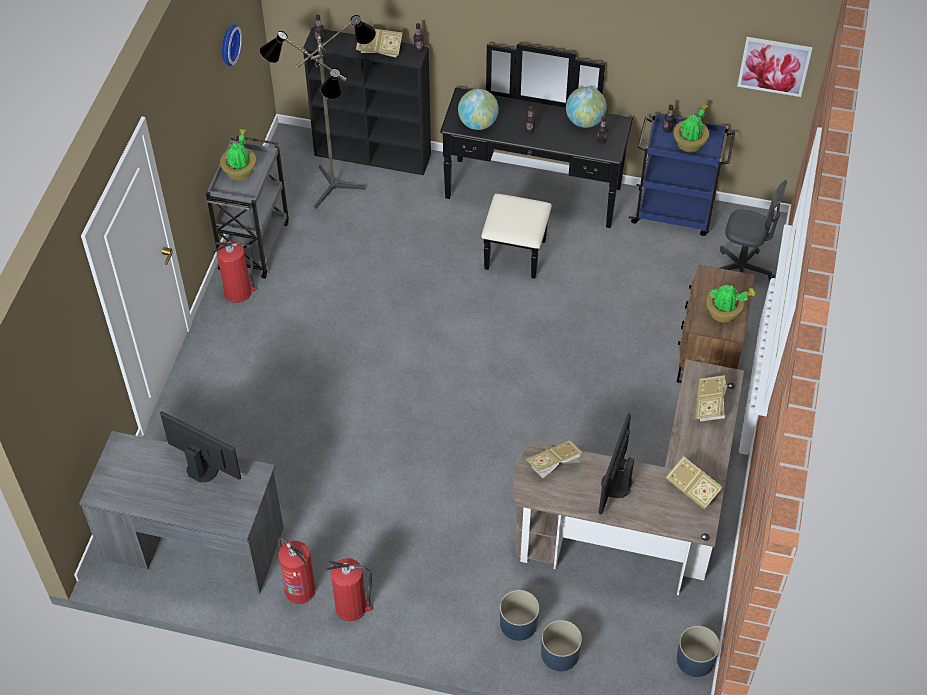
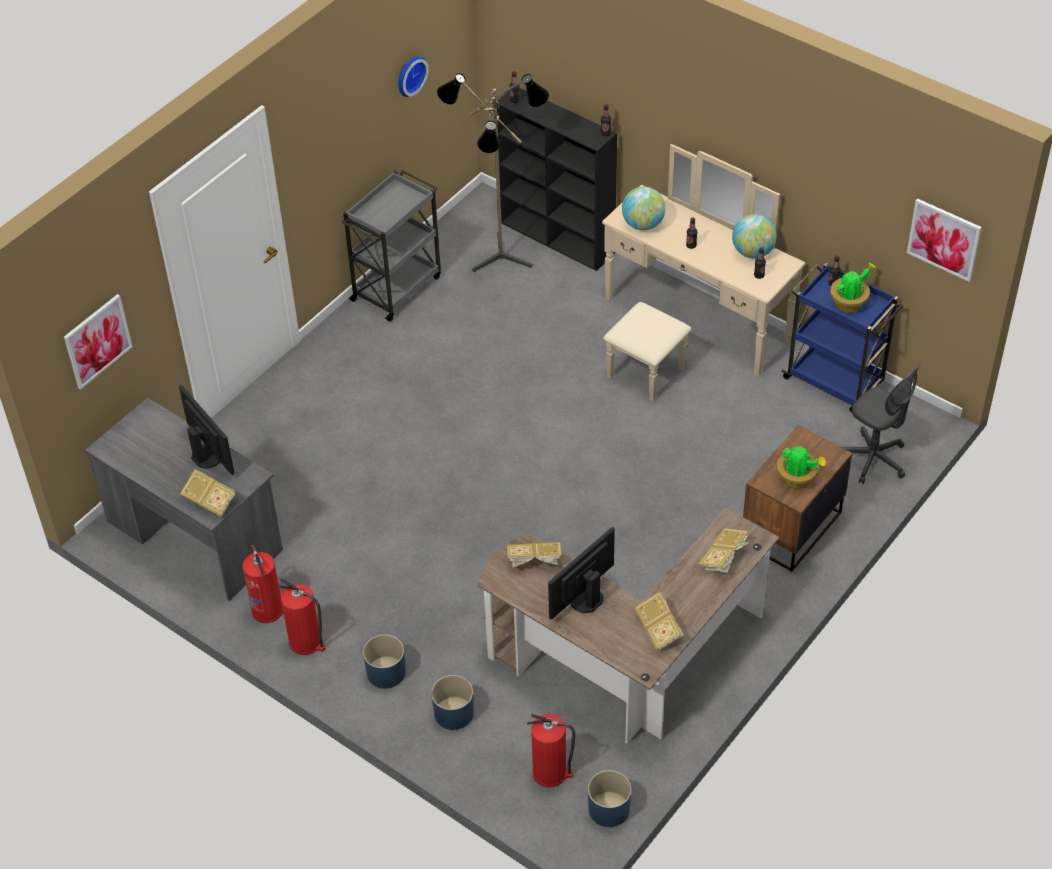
camera: 25 degrees right, 5 degrees down
fire extinguisher [213,241,256,303] -> fire extinguisher moved to [527,714,576,787]
potted plant [220,129,257,181] -> none
book [356,29,403,58] -> book moved to [180,469,236,517]
black dresser [440,44,633,279] -> beige dresser [602,144,806,401]
blue planter [541,620,582,671] -> blue planter moved to [363,635,406,688]
none -> picture [64,294,133,390]

